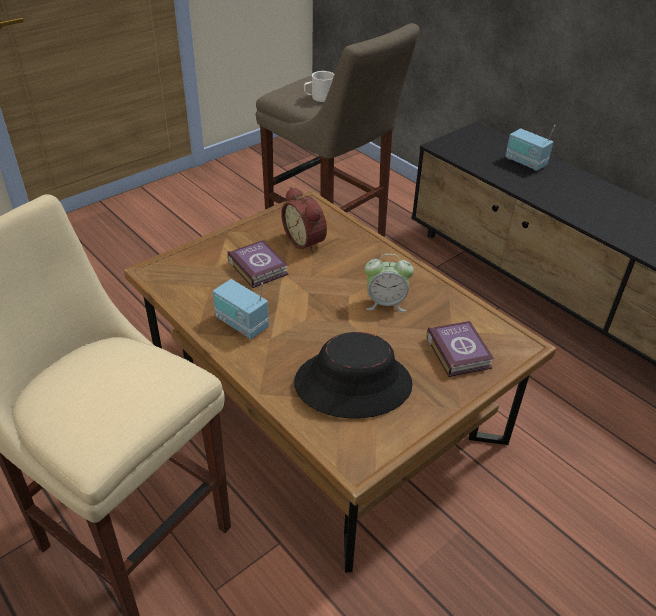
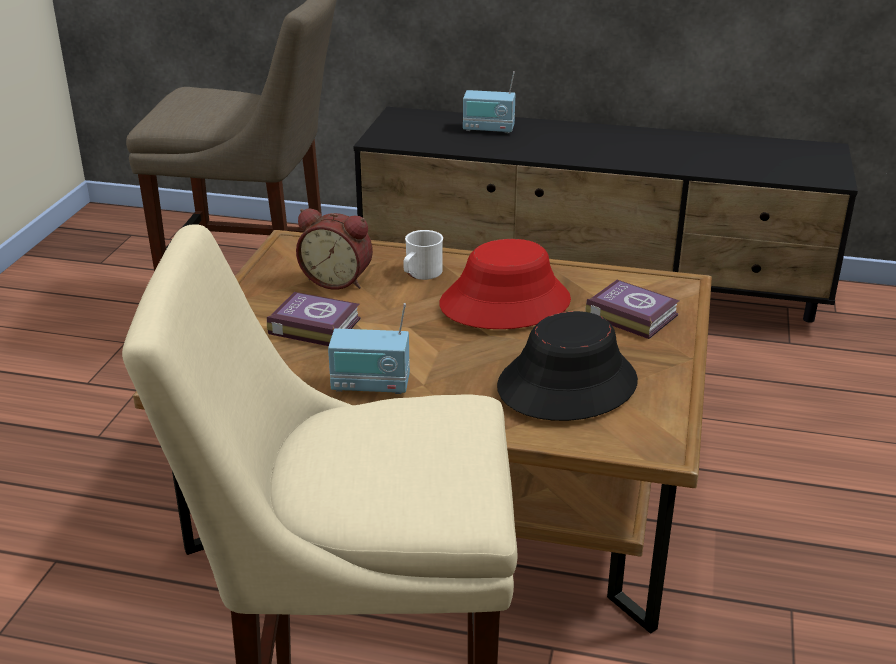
camera: 35 degrees left, 10 degrees down
white mug [304,71,334,102] -> white mug moved to [403,230,443,280]
alarm clock [365,254,414,312] -> red hat [439,239,571,329]

